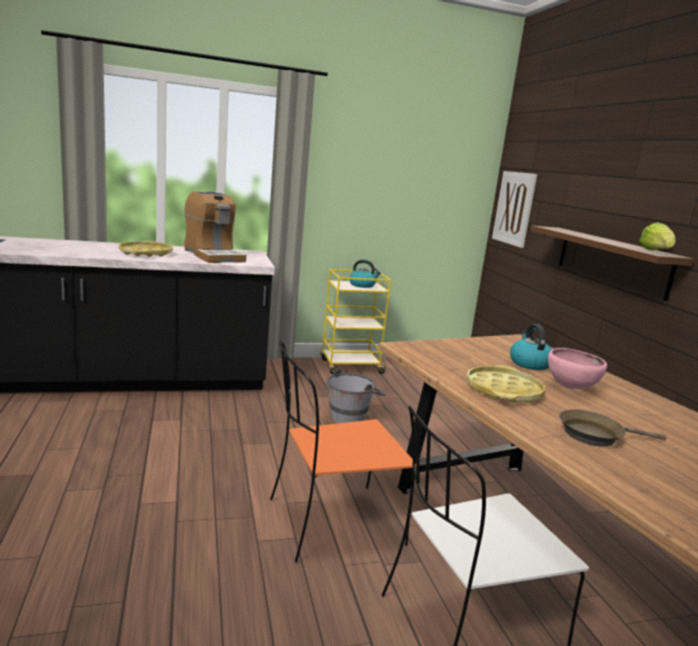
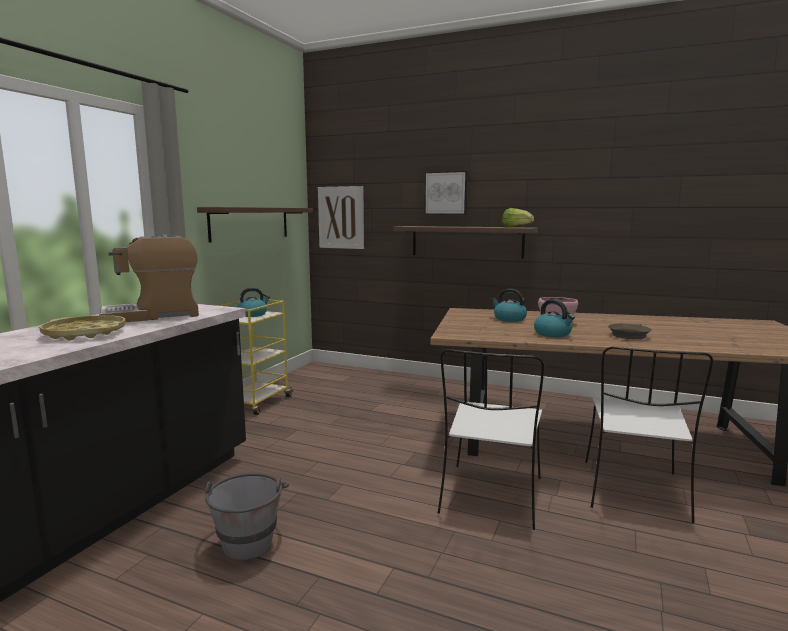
camera: 50 degrees left, 5 degrees down
coffee machine [184,191,246,263] -> coffee machine turned 150 degrees clockwise [99,234,199,322]
orange chair [270,341,413,563] -> white chair [438,349,544,530]
grey bucket [326,369,386,424] -> grey bucket moved to [204,473,289,561]
yellow tray [466,365,545,403] -> kettle [534,299,575,337]
none -> brown shelf [197,207,313,243]
none -> picture [424,171,468,215]

